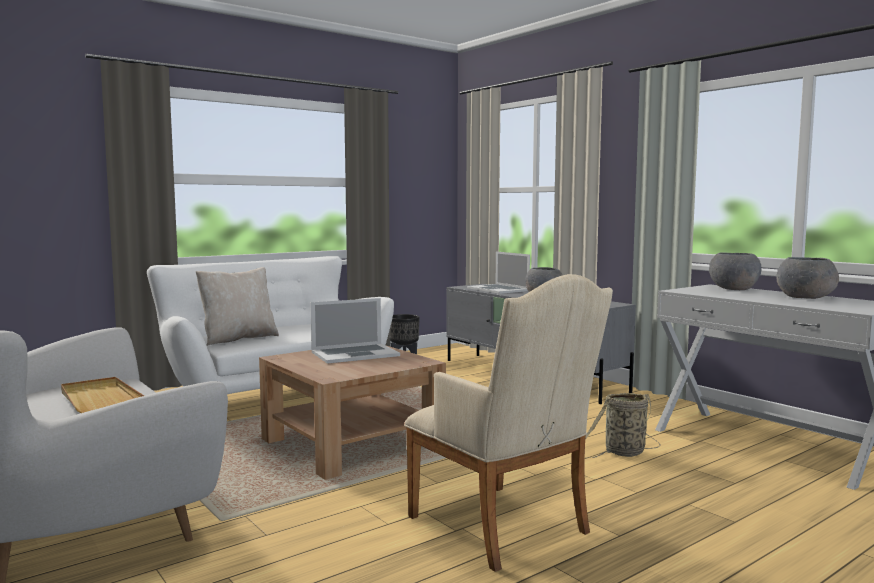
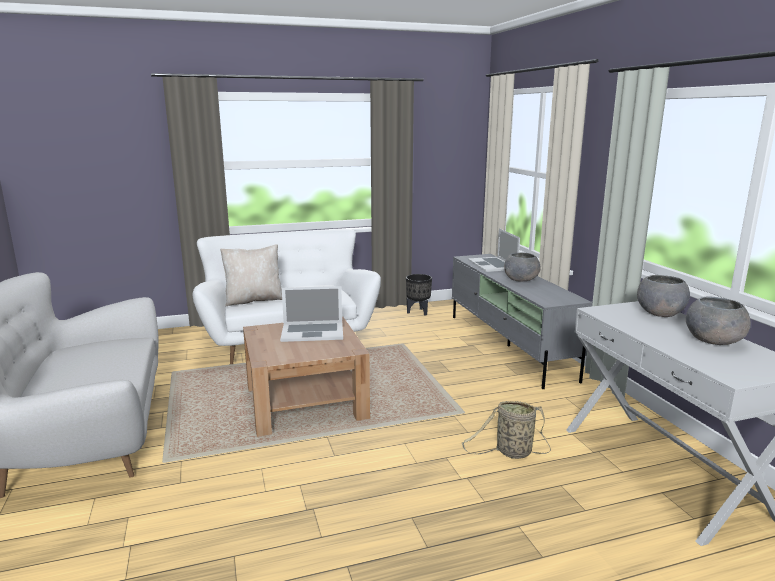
camera: 20 degrees right, 10 degrees up
beige tray [61,377,144,413] -> none
beige armchair [404,274,613,572] -> none

